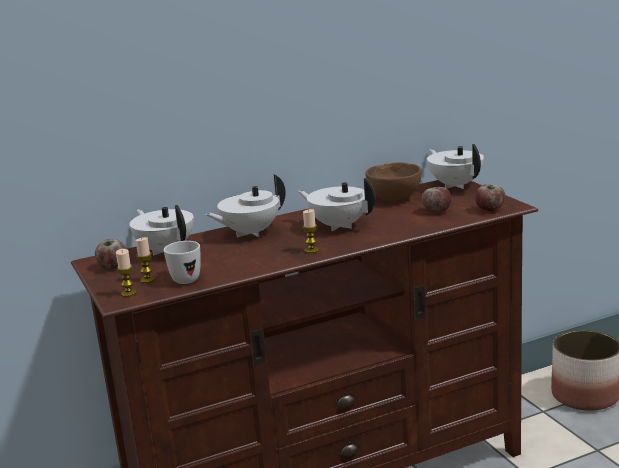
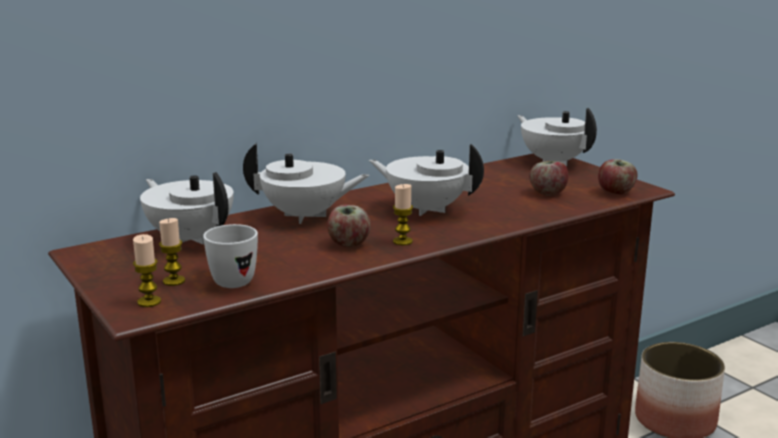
camera: 10 degrees left, 0 degrees up
apple [95,239,126,269] -> apple moved to [327,205,371,247]
white teapot [205,175,286,238] -> white teapot turned 135 degrees counterclockwise [243,143,370,224]
brown bowl [365,162,421,201] -> none

